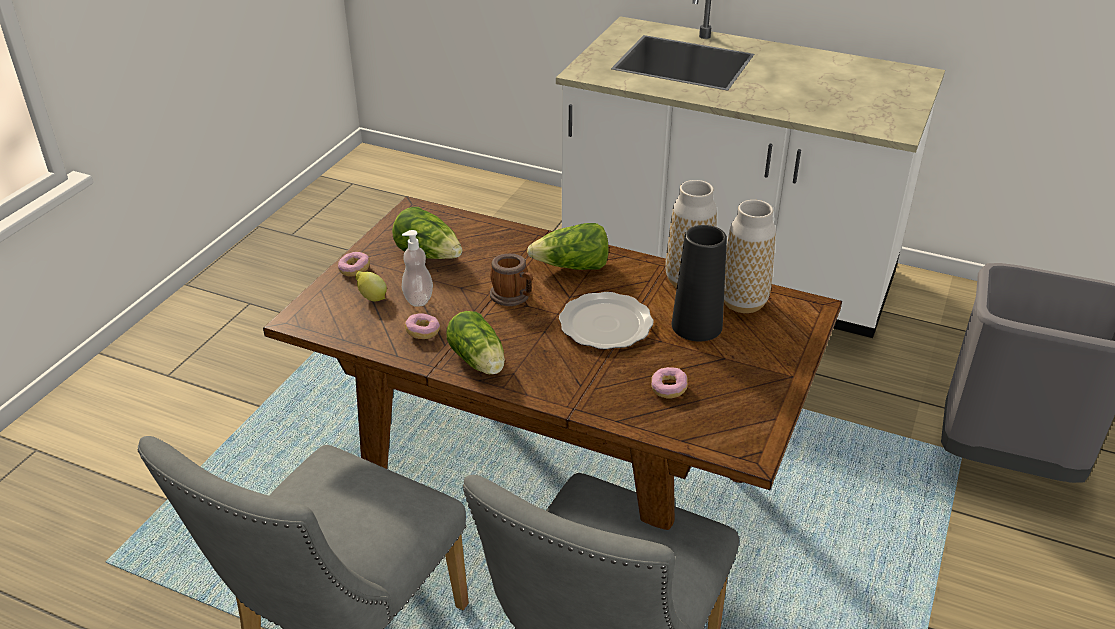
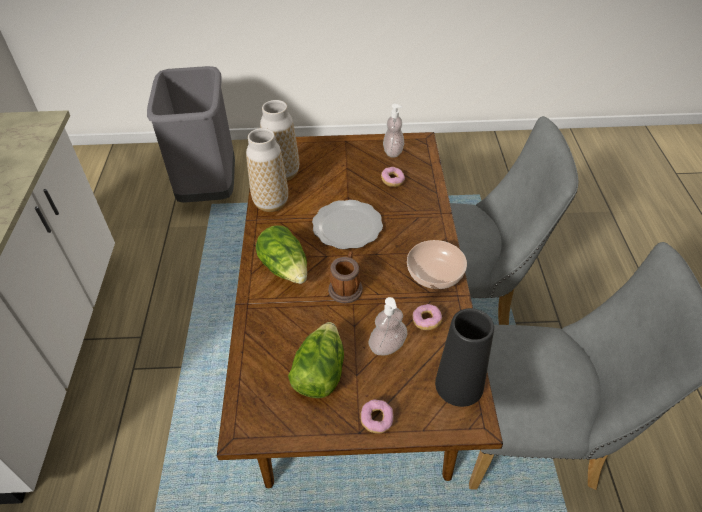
camera: 115 degrees left, 10 degrees up
lemon [355,271,387,301] -> none
lettuce [446,311,505,375] -> bowl [407,240,467,289]
black vase [672,225,727,341] -> black vase moved to [435,308,494,407]
none -> soap dispenser [383,104,404,157]

